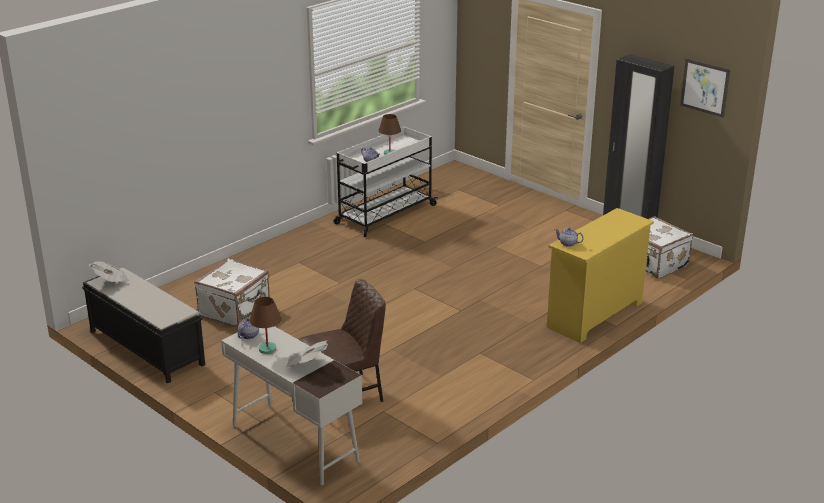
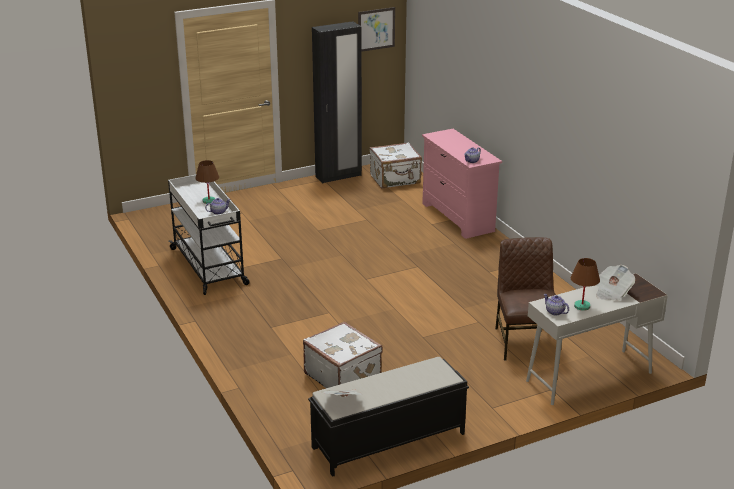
camera: 70 degrees left, 0 degrees up
yellow dresser [547,208,654,343] -> pink dresser [422,129,502,239]

